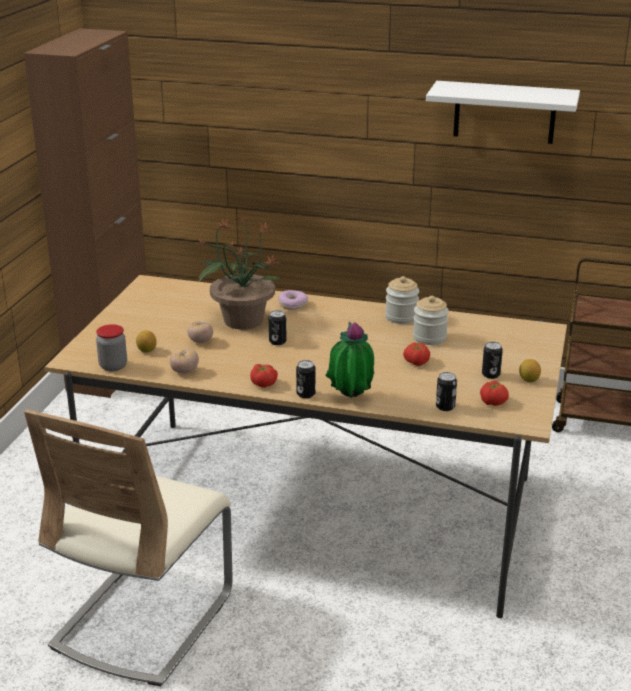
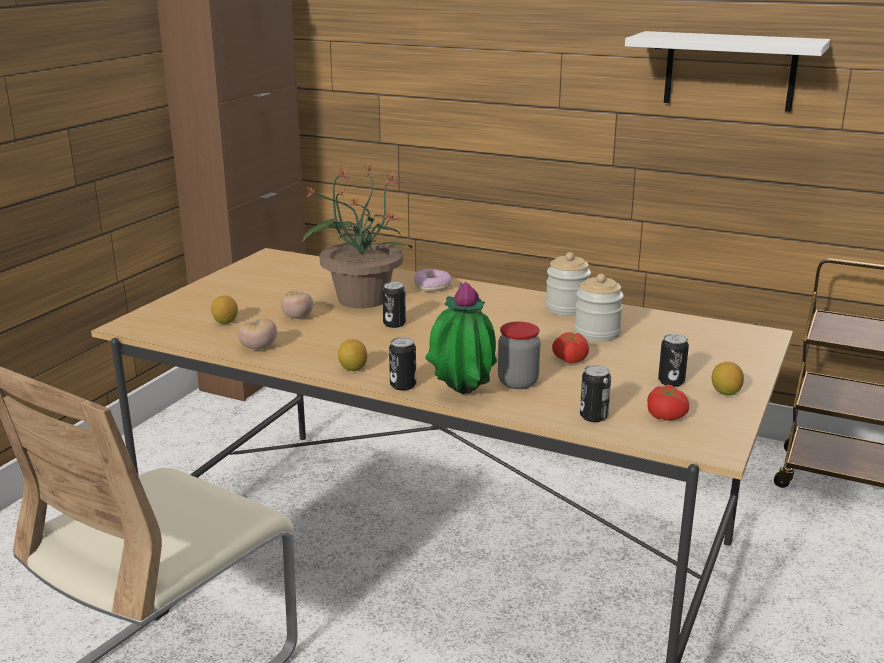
camera: 10 degrees right, 5 degrees down
jar [96,324,127,371] -> jar moved to [498,322,541,389]
tomato [250,364,278,388] -> lemon [338,339,367,371]

